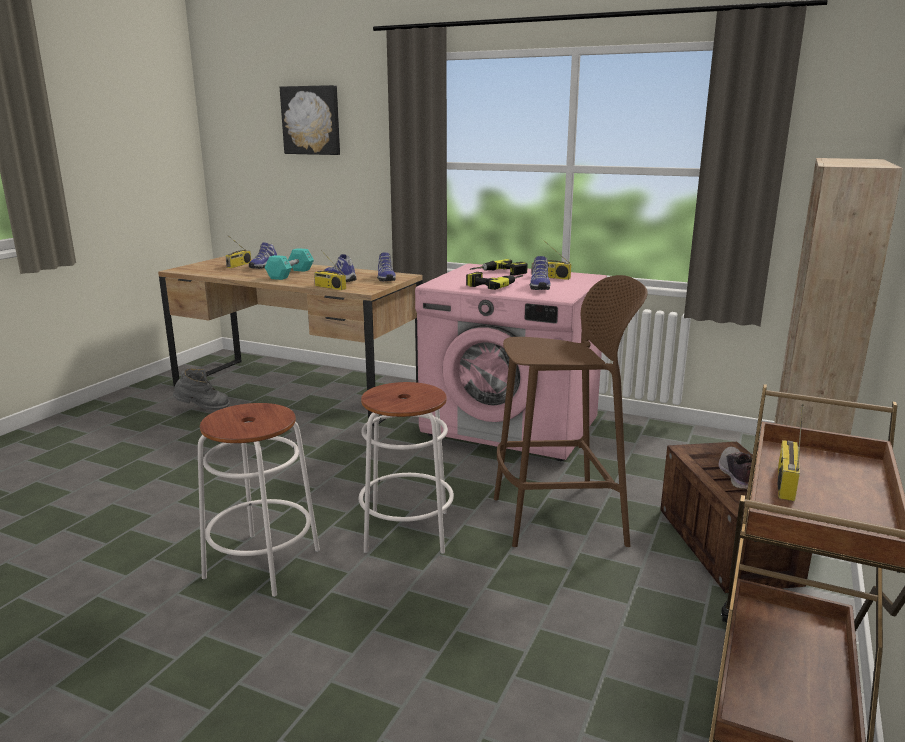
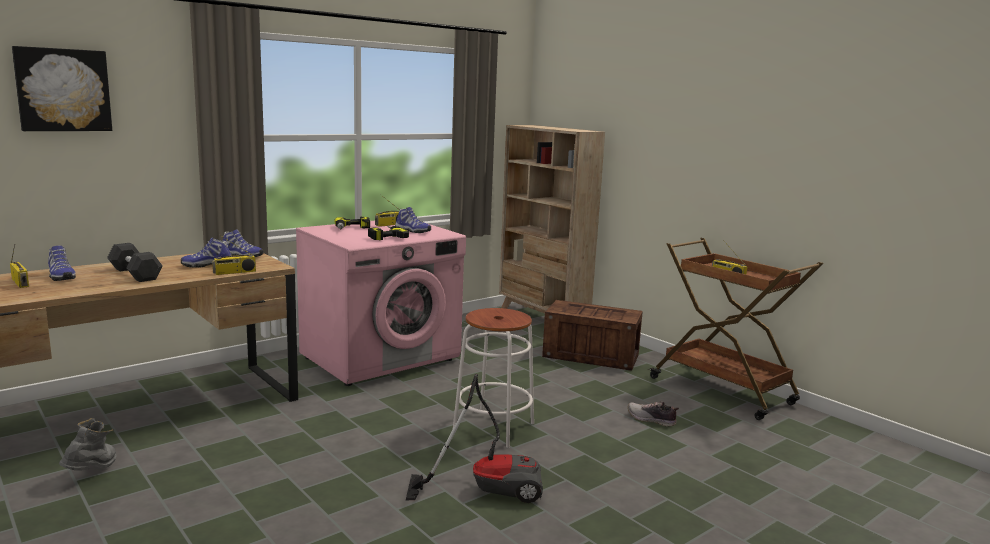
camera: 65 degrees left, 5 degrees down
white stool [198,403,320,597] -> vacuum cleaner [406,374,543,503]
turquoise dumbbell [265,248,314,280] -> black dumbbell [107,243,163,282]
brown stool [494,275,648,547] -> none
shoe [718,446,752,489] -> shoe moved to [628,401,679,427]

